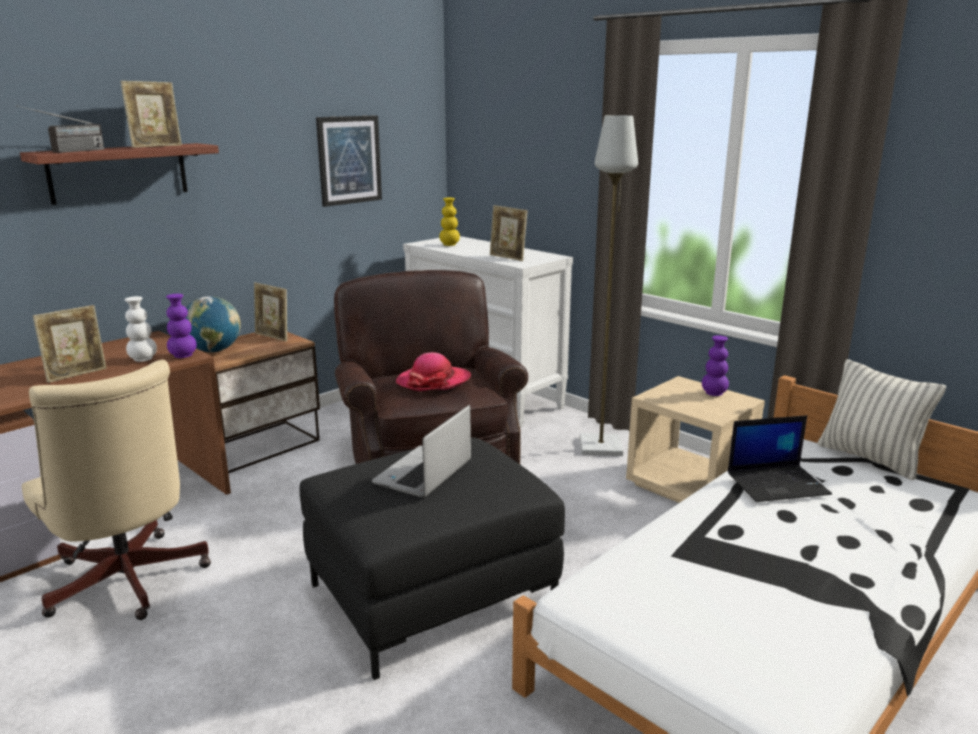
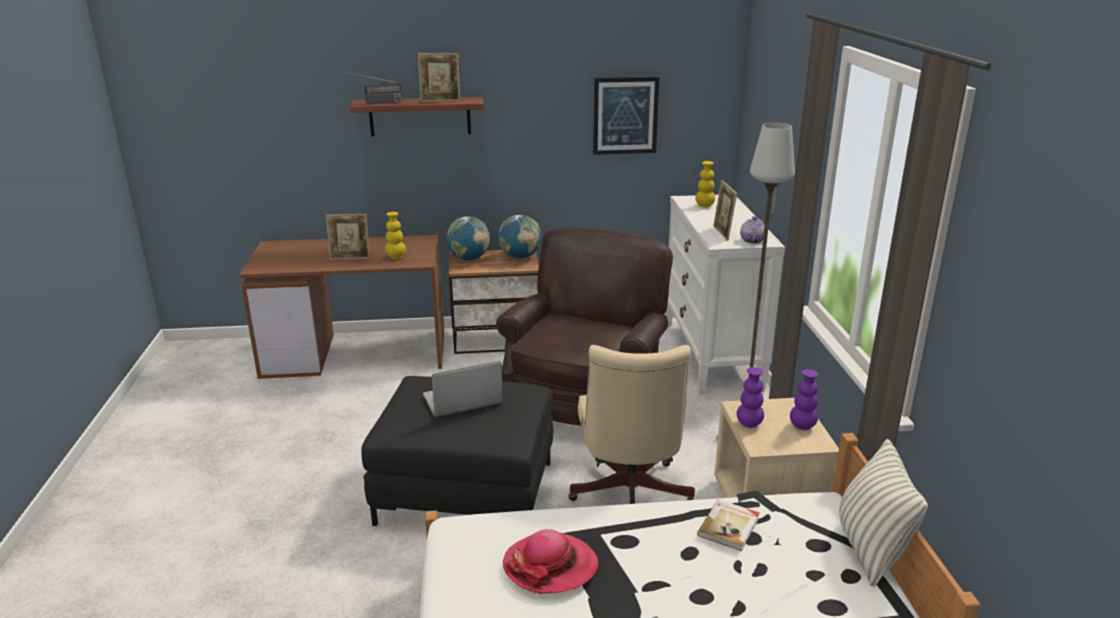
camera: 40 degrees right, 5 degrees up
beige office chair [22,360,211,620] -> beige office chair moved to [568,345,695,504]
white vase [124,296,157,362] -> yellow vase [385,212,406,259]
purple vase [166,294,197,358] -> purple vase moved to [737,367,764,428]
picture frame [254,282,287,341] -> globe [498,215,542,259]
hat [396,352,471,391] -> hat moved to [503,529,598,594]
laptop [728,415,832,502] -> book [697,499,760,551]
none -> teapot [740,216,765,244]

